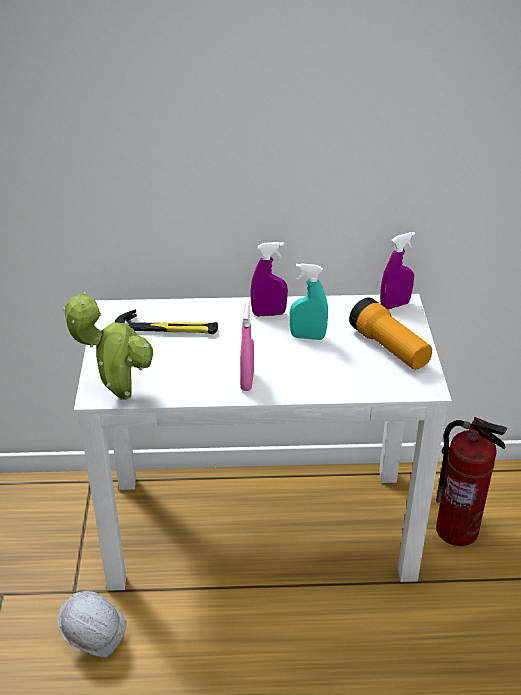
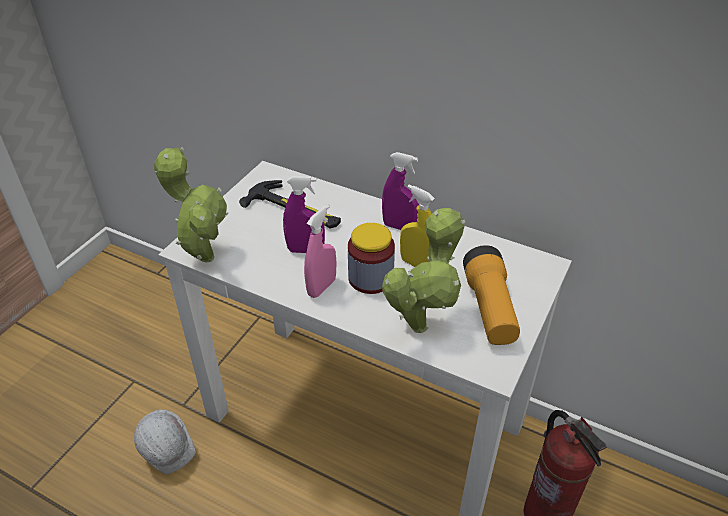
camera: 30 degrees right, 5 degrees up
turquoise spray bottle [290,263,328,340] -> yellow spray bottle [400,185,435,267]
purple spray bottle [380,232,416,310] -> purple spray bottle moved to [283,176,325,253]
none -> jar [348,223,395,294]
none -> potted plant [382,208,465,333]

